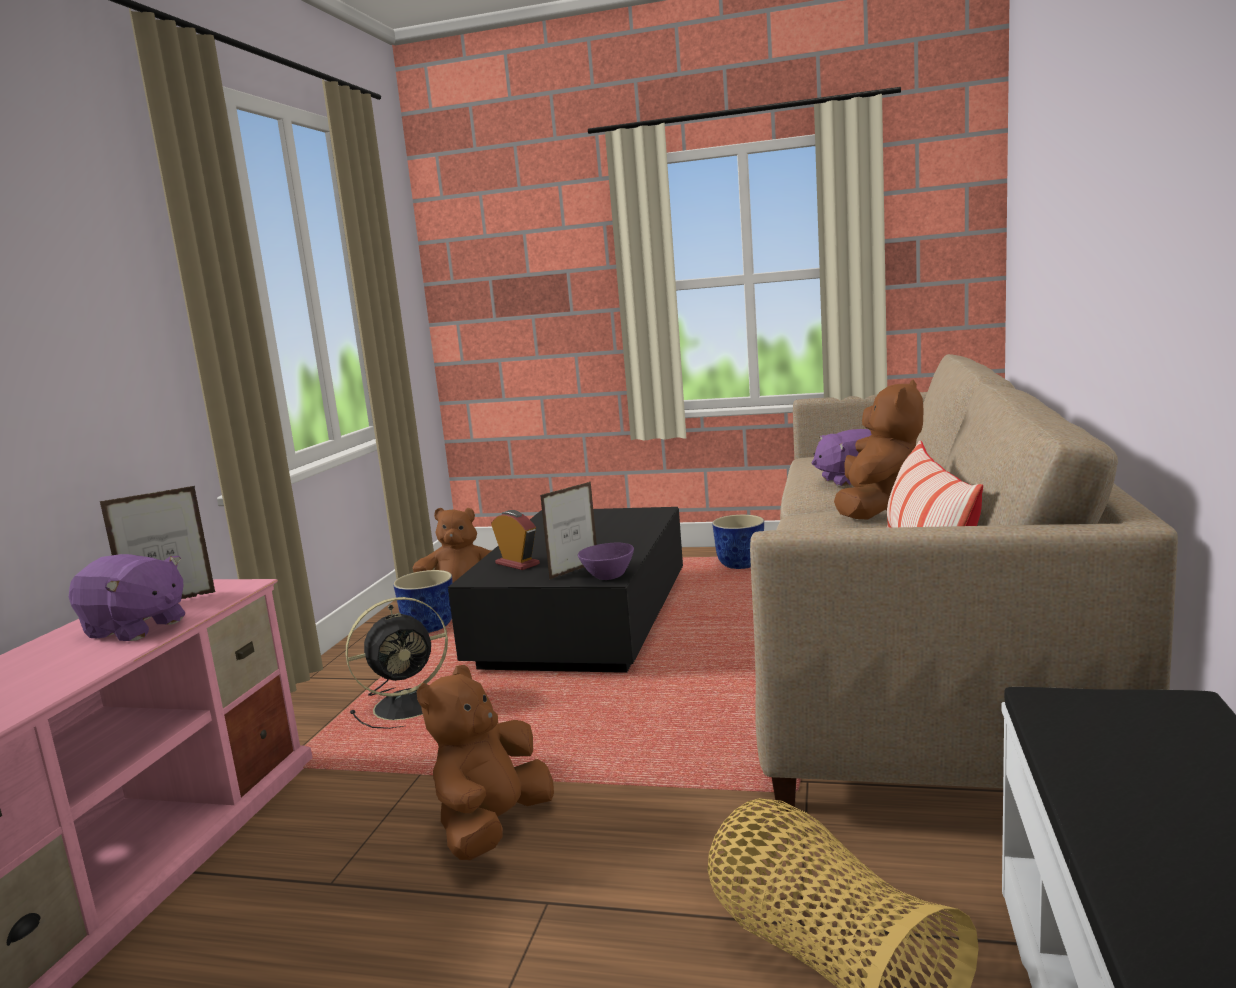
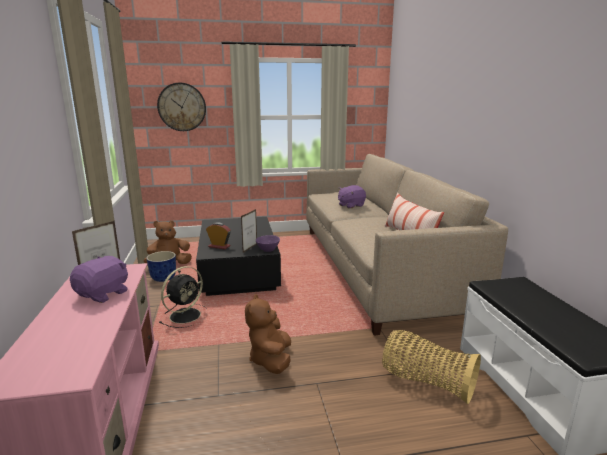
camera: 25 degrees left, 5 degrees up
purple plush toy [69,554,185,641] -> purple plush toy turned 60 degrees counterclockwise [70,256,128,303]
planter [712,515,764,569] -> none
brown plush toy [834,380,924,519] -> none
none -> wall clock [157,82,206,131]

